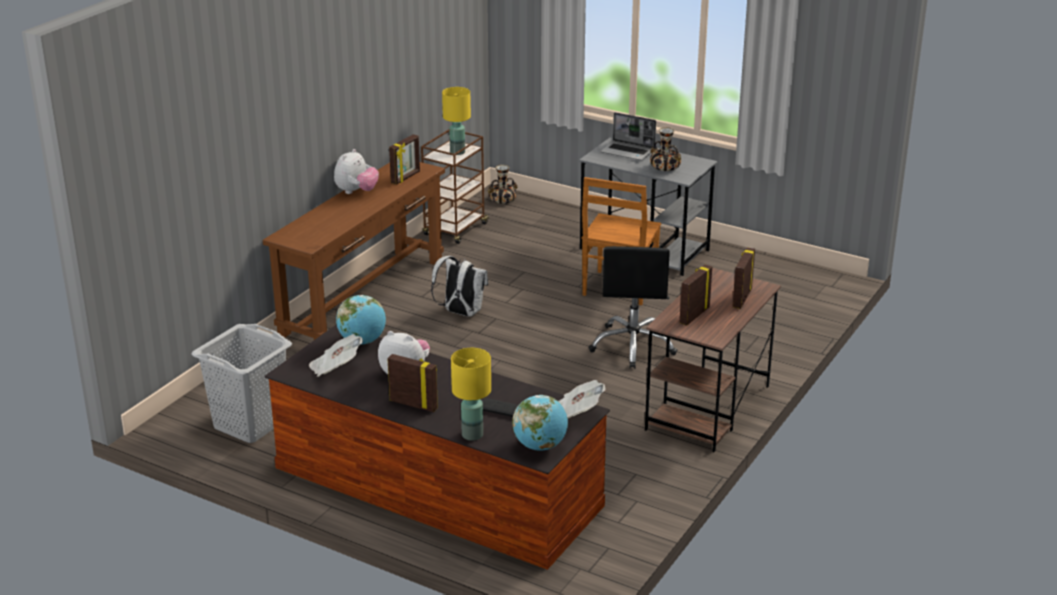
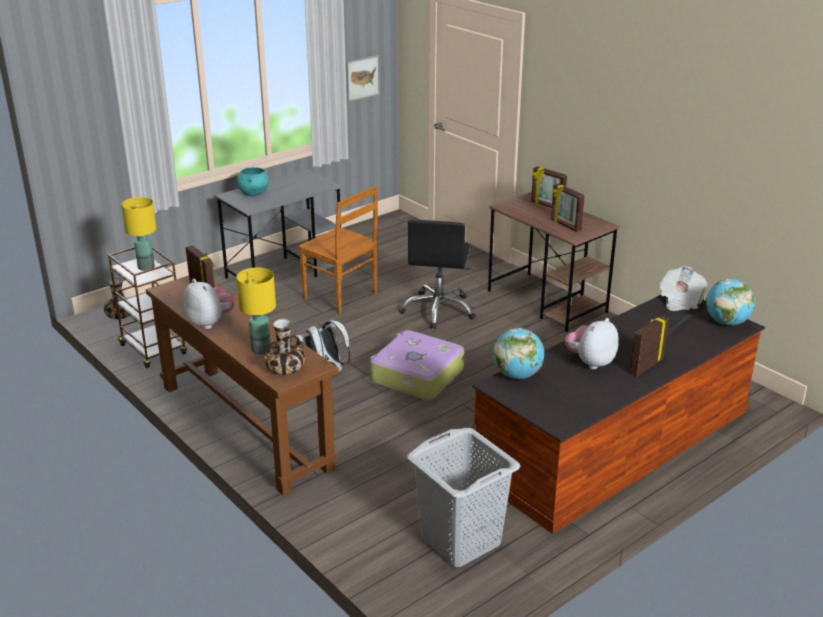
camera: 70 degrees left, 0 degrees up
newspaper [309,334,363,377] -> none
yellow table lamp [451,348,491,441] -> yellow table lamp moved to [236,268,276,354]
black office chair [588,246,677,369] -> black office chair turned 75 degrees clockwise [399,220,476,329]
laptop [600,112,656,160] -> turquoise bowl [237,167,269,197]
vase [650,127,681,171] -> vase moved to [264,318,305,375]
none -> picture [346,55,380,102]
none -> suitcase [370,330,464,400]

